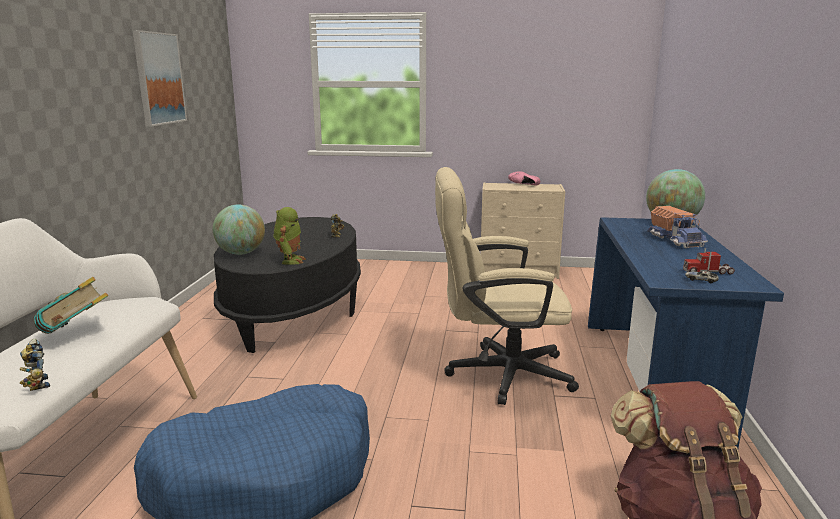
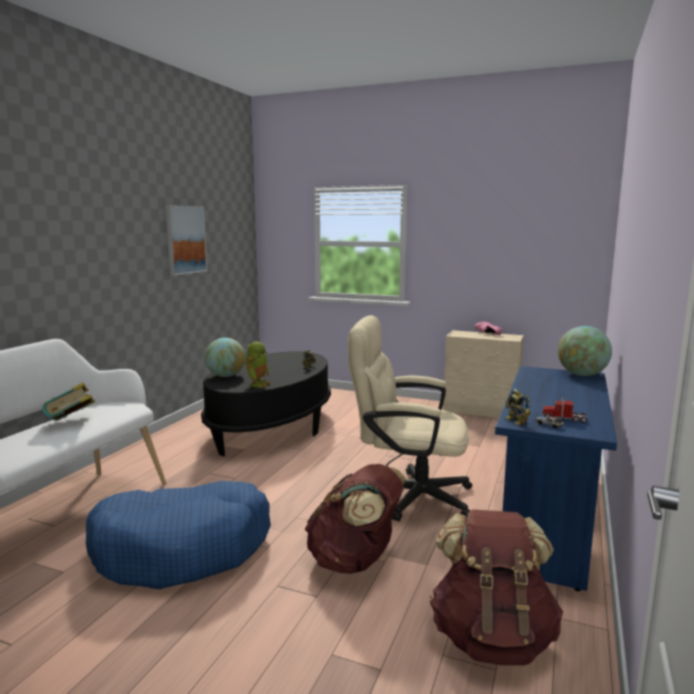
camera: 15 degrees right, 5 degrees down
toy robot [20,339,50,391] -> toy robot moved to [505,388,531,425]
toy truck [647,206,708,248] -> none
none -> brown backpack [305,464,406,574]

